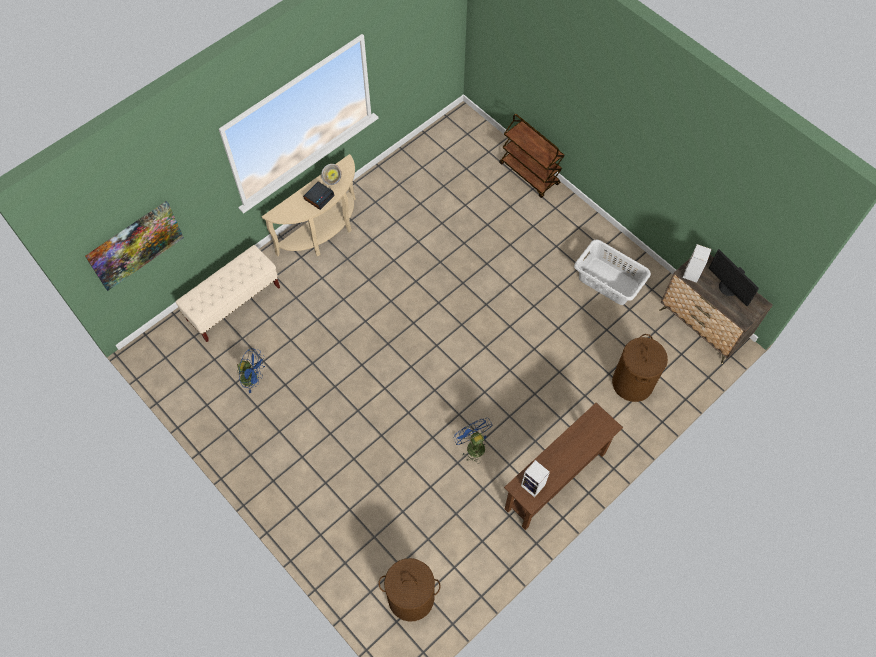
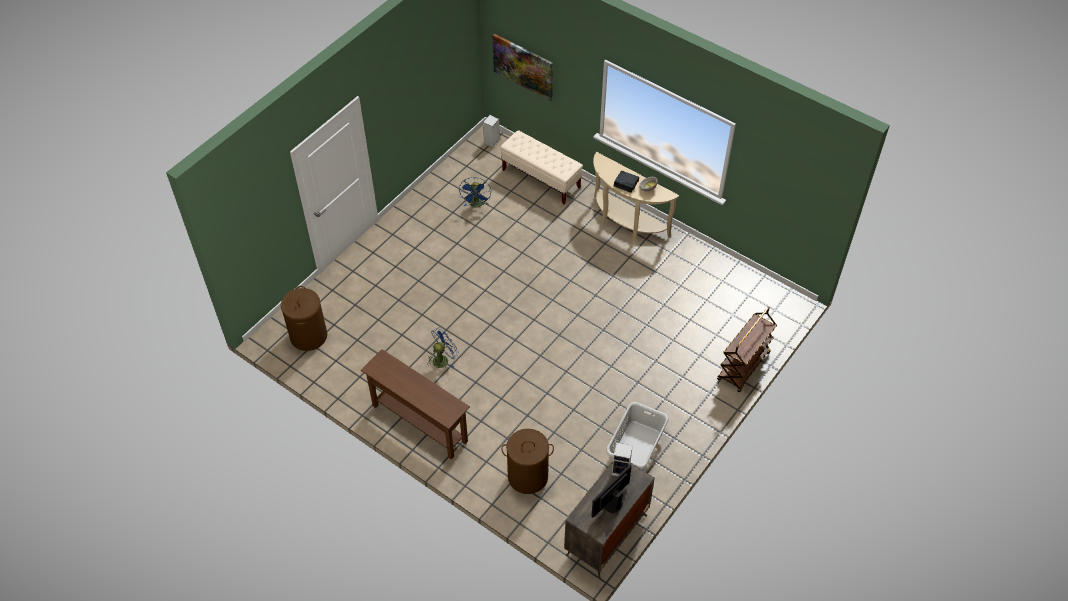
camera: 80 degrees right, 10 degrees down
speaker [521,460,550,498] -> speaker moved to [483,115,500,148]

